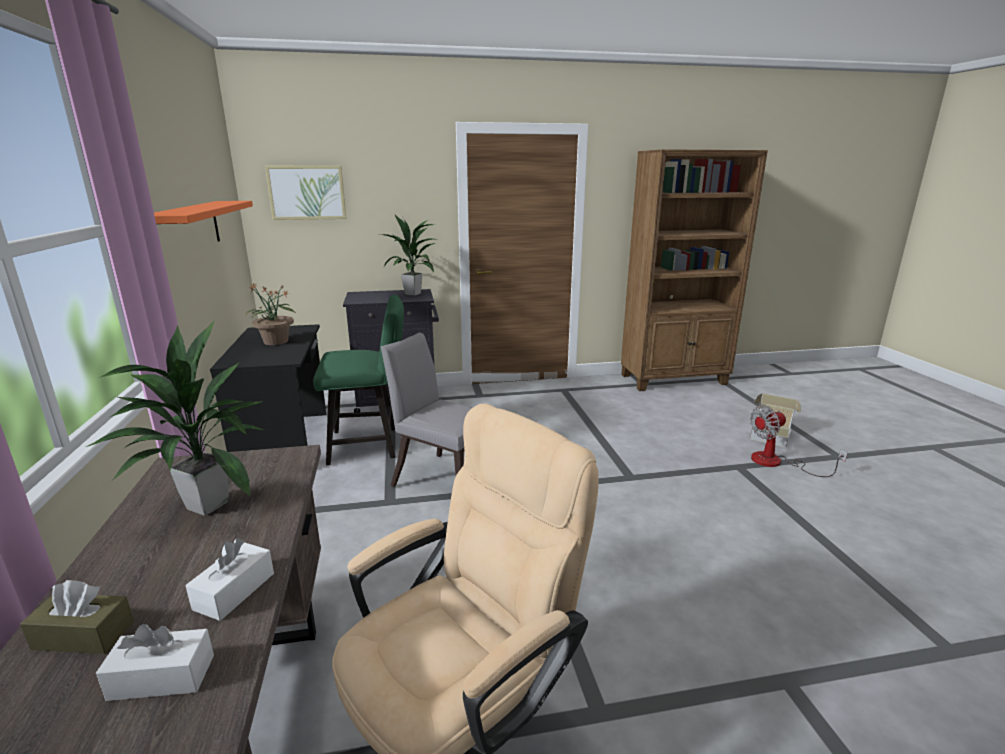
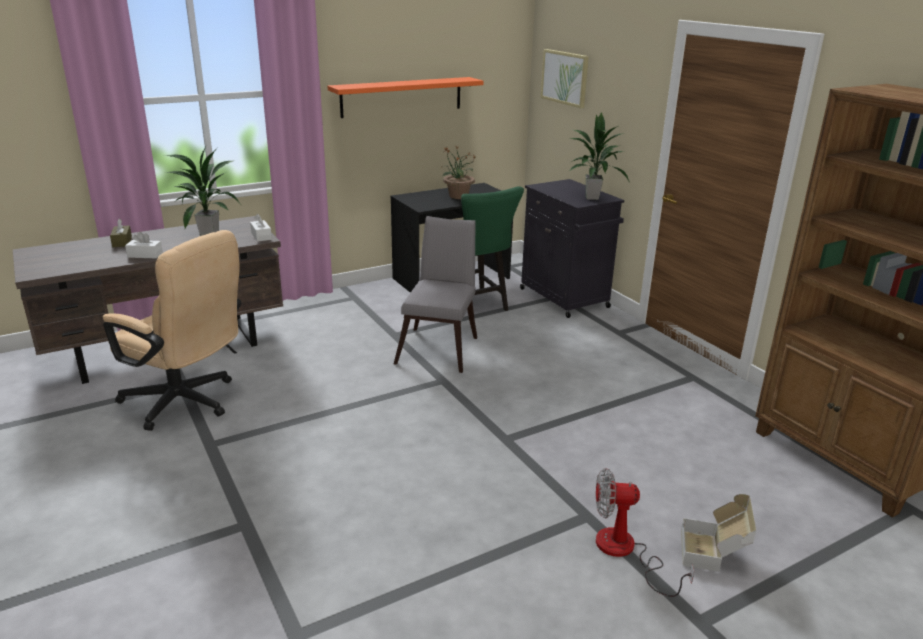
camera: 70 degrees right, 5 degrees up
white tissue box [96,624,214,701] -> white tissue box moved to [250,214,272,242]
fan [750,405,848,477] -> fan turned 45 degrees counterclockwise [596,468,694,597]

